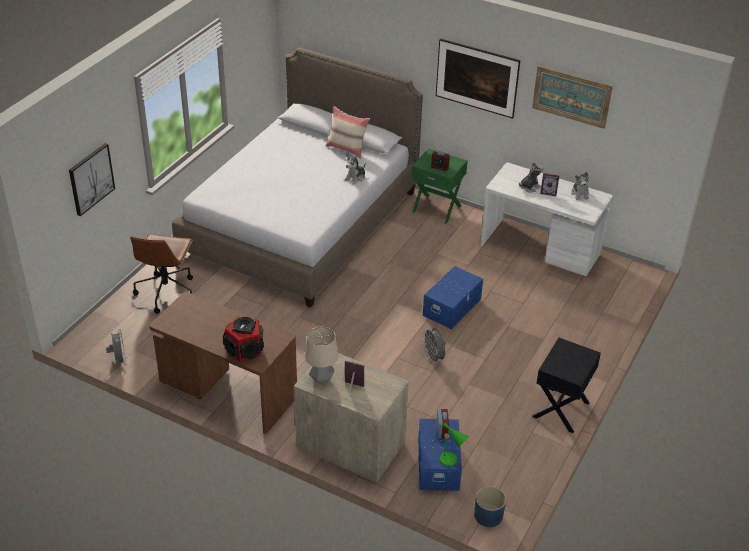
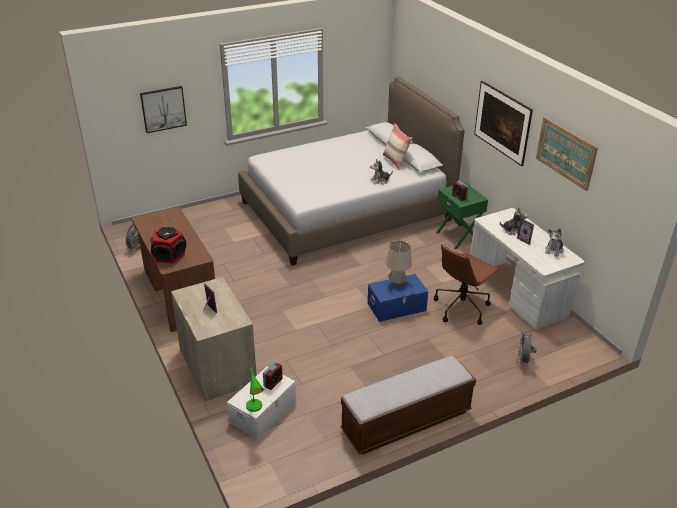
camera: 35 degrees right, 5 degrees down
brown office chair [130,234,193,314] -> brown office chair moved to [434,244,501,325]
table lamp [305,327,338,384] -> table lamp moved to [386,241,412,287]
blue storage box [418,419,462,491] -> white storage box [227,367,296,440]
grey fan [422,328,446,363] -> grey fan moved to [518,331,537,365]
blue planter [474,486,506,527] -> none
black nightstand [532,338,601,433] -> bench [340,356,476,455]

